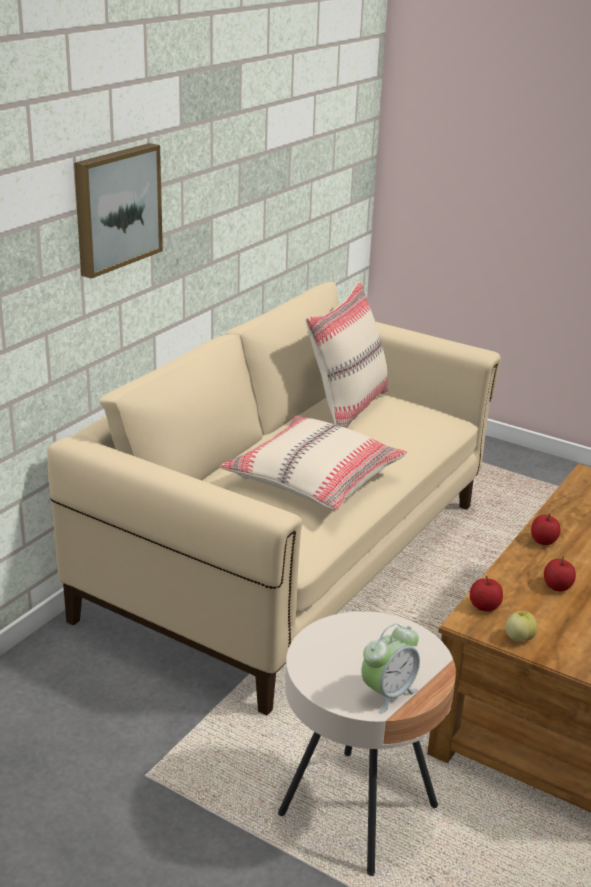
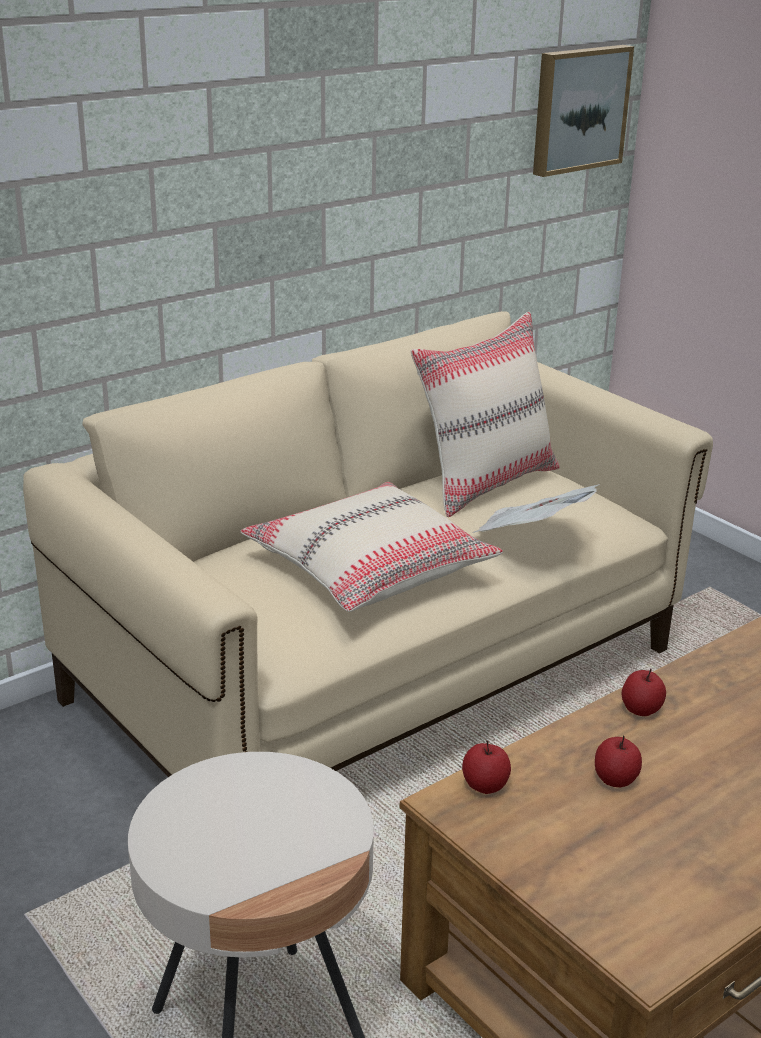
camera: 20 degrees right, 0 degrees up
picture [74,143,163,279] -> picture moved to [533,45,634,177]
alarm clock [361,623,420,714] -> none
apple [505,611,537,642] -> none
none -> newspaper [472,484,600,533]

